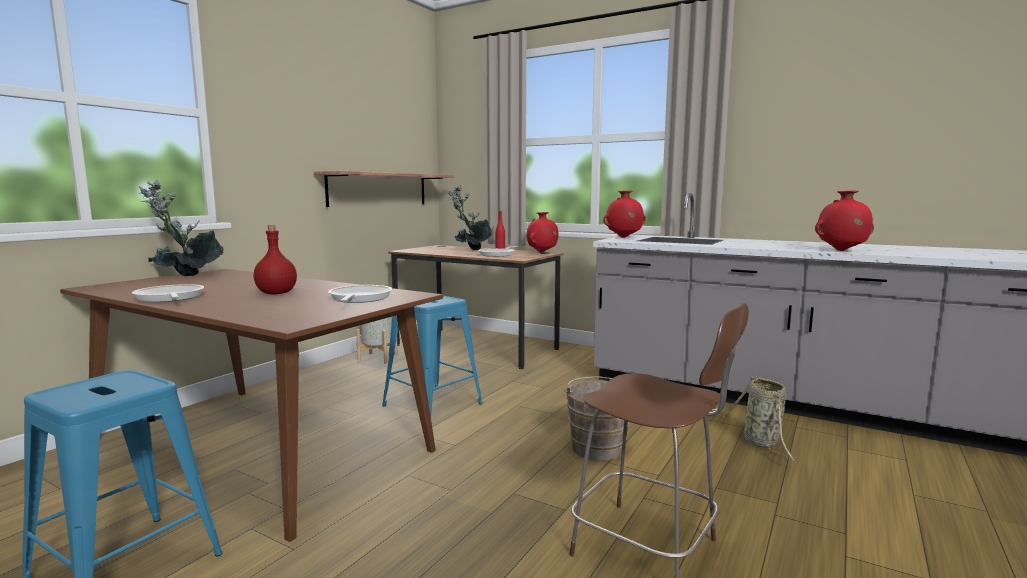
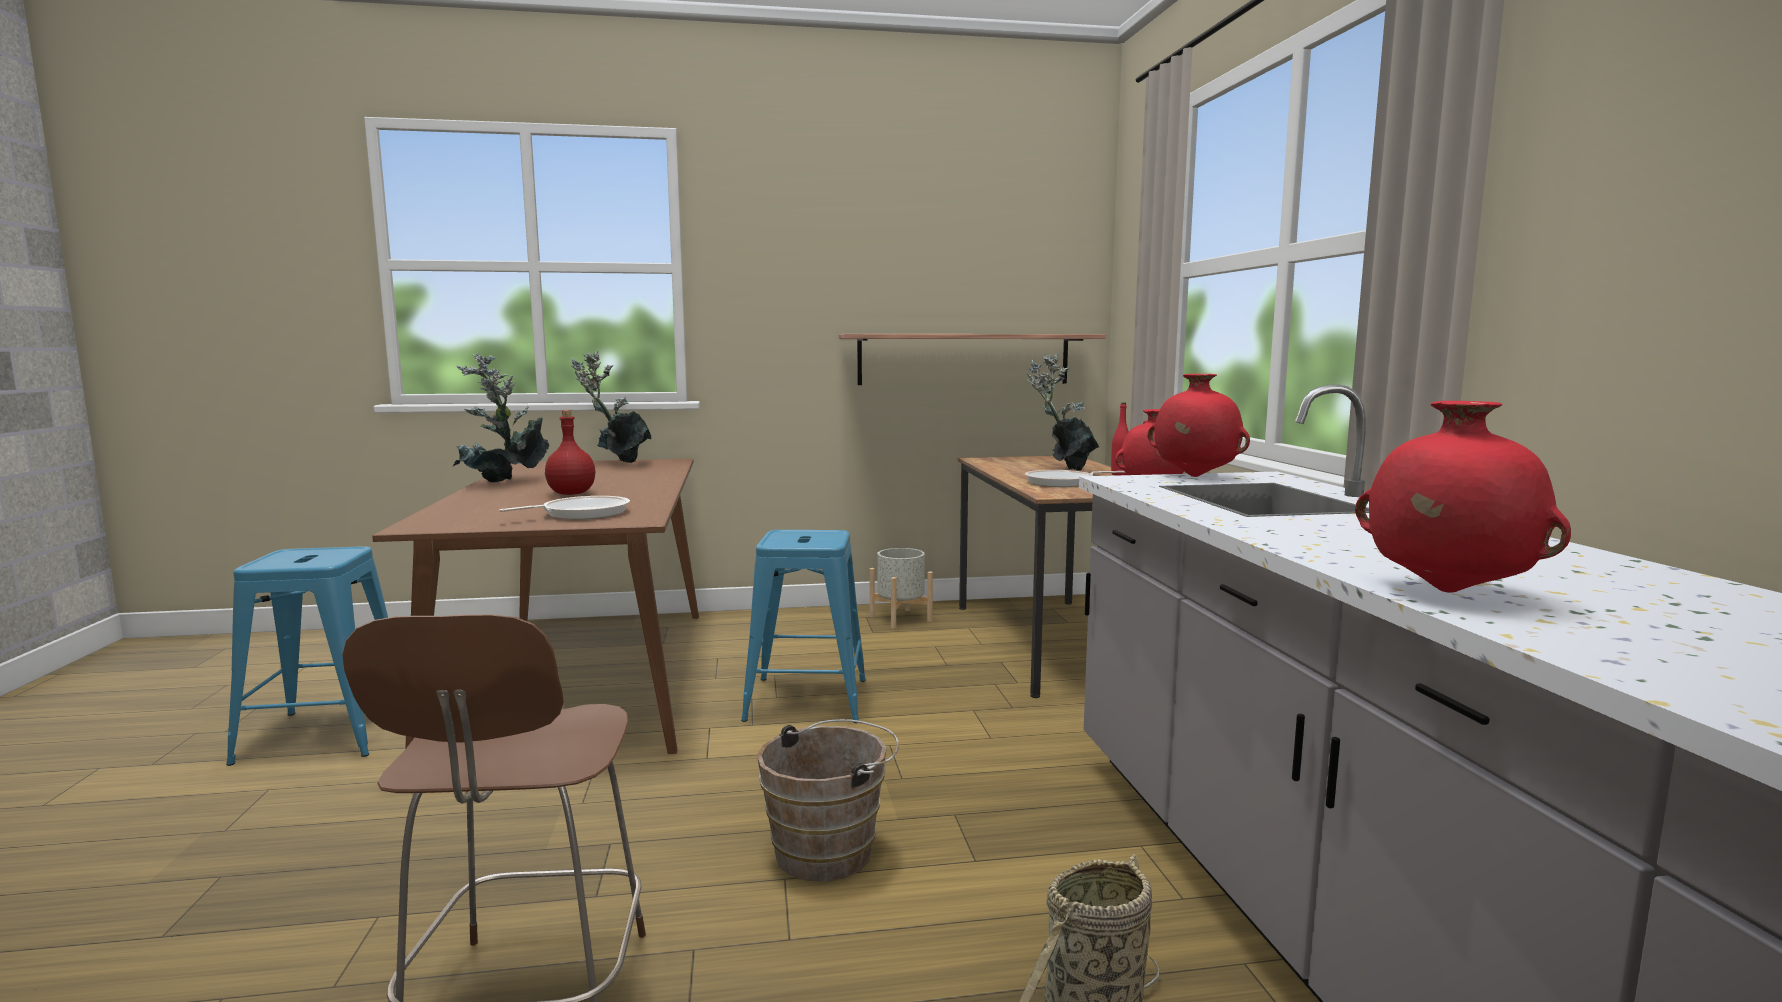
camera: 50 degrees right, 0 degrees up
frying pan [132,284,204,302] -> potted plant [452,352,549,482]

